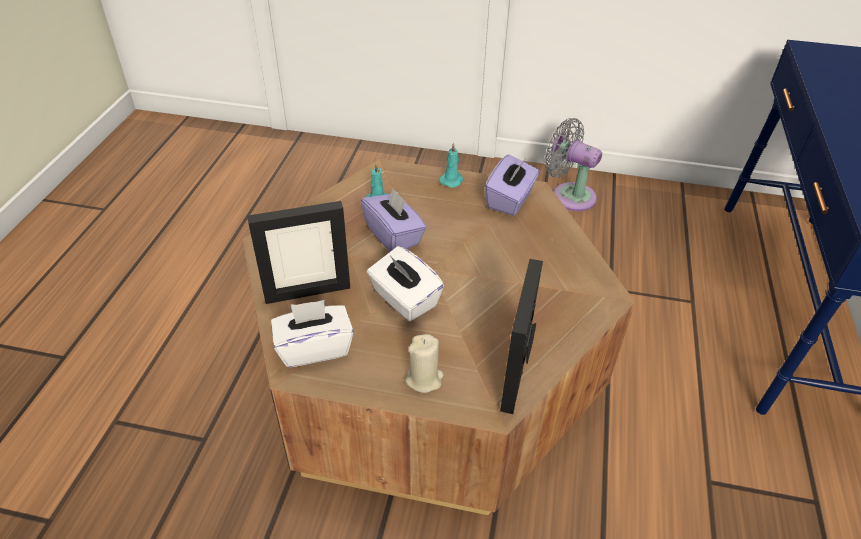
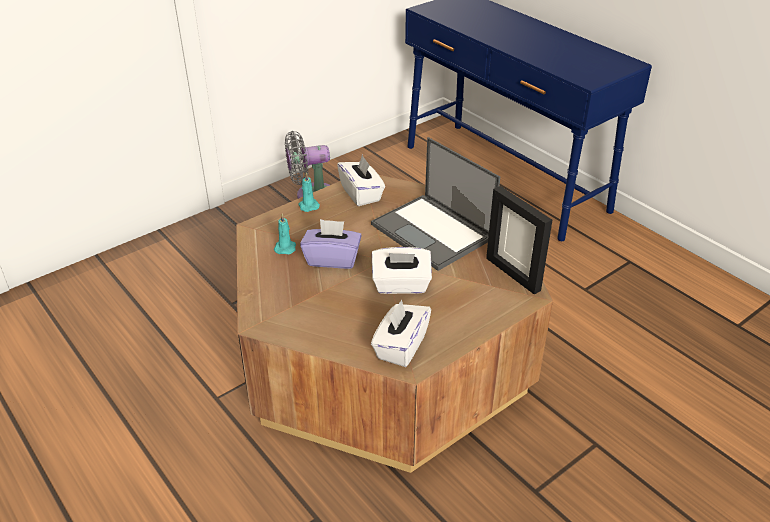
camera: 50 degrees left, 5 degrees down
picture frame [247,201,350,304] -> none
beige candle [405,334,443,393] -> none
purple tissue box [485,154,540,216] -> white tissue box [337,154,385,206]
none -> laptop [371,137,500,271]

